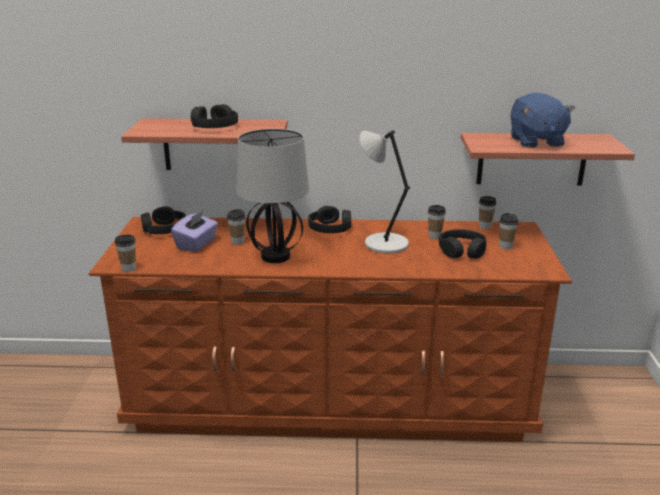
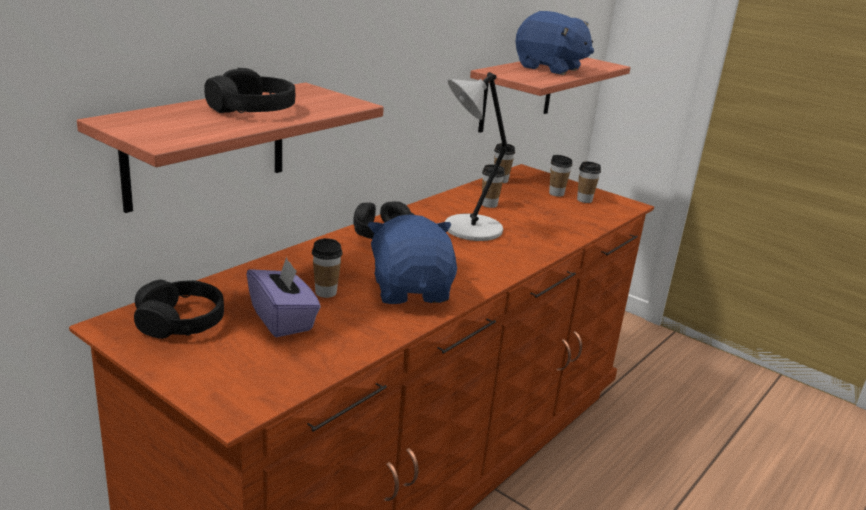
camera: 55 degrees left, 0 degrees up
cup [115,234,136,272] -> cup moved to [577,162,601,203]
table lamp [237,129,309,263] -> blue plush toy [368,214,457,304]
black headphones [439,229,486,259] -> none

